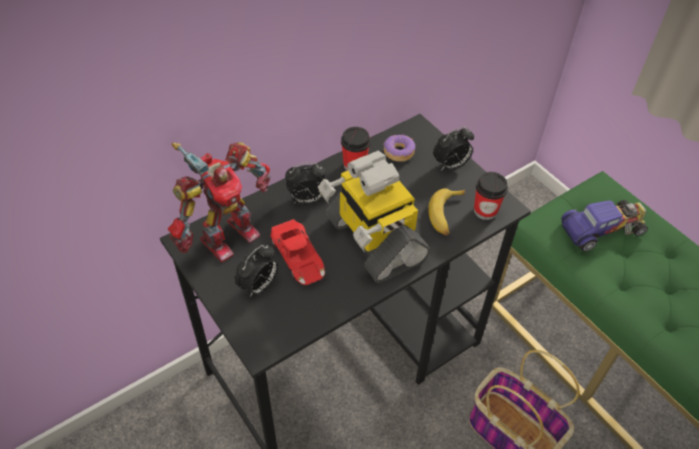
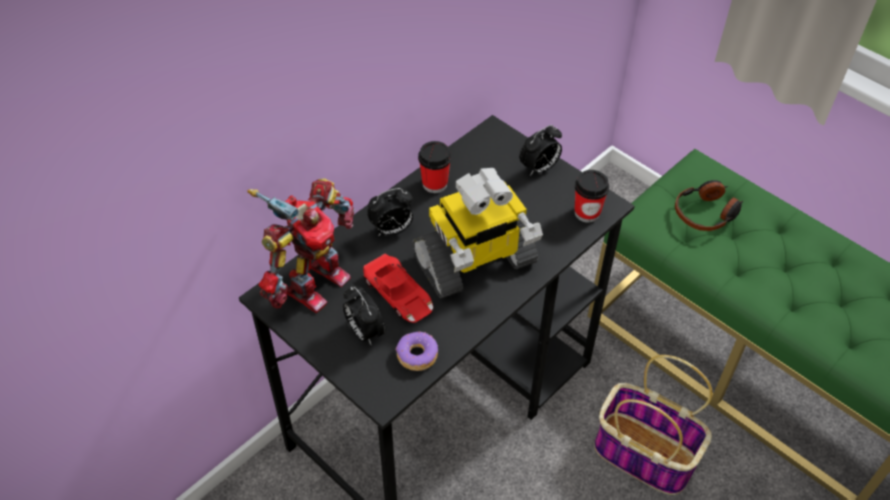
camera: 10 degrees left, 0 degrees up
alarm clock [234,244,278,297] -> alarm clock turned 120 degrees clockwise [343,286,385,344]
toy robot [318,151,430,283] -> toy robot turned 75 degrees counterclockwise [412,168,543,298]
donut [383,135,415,162] -> donut moved to [395,332,438,371]
banana [428,188,465,236] -> none
toy car [561,200,648,252] -> headphones [675,180,743,231]

